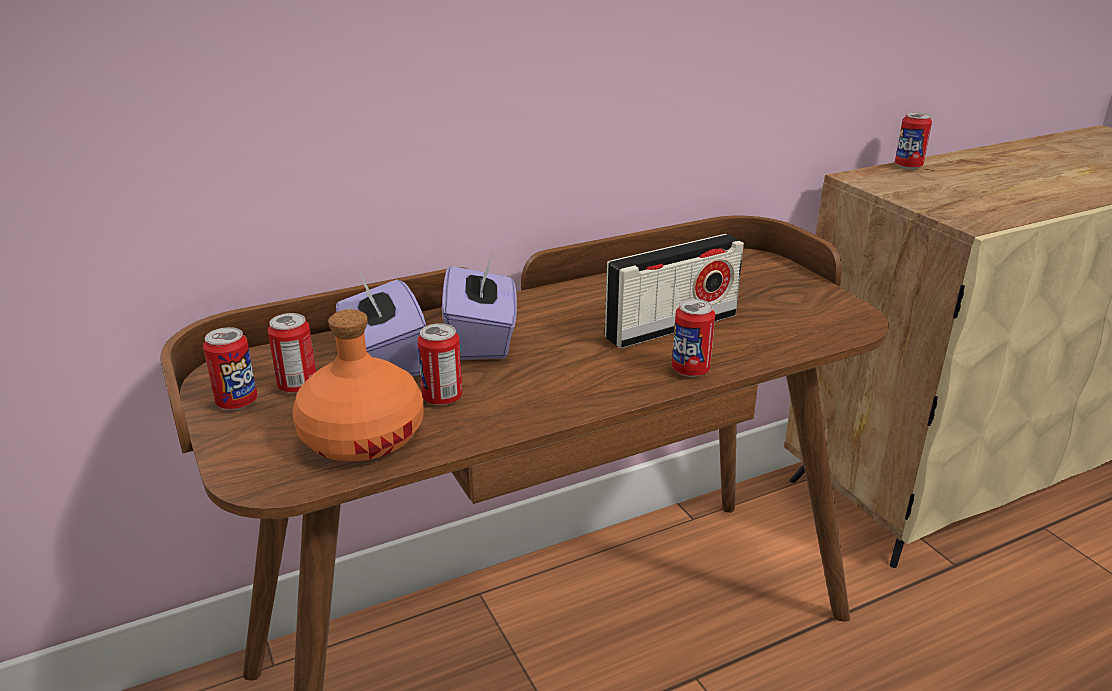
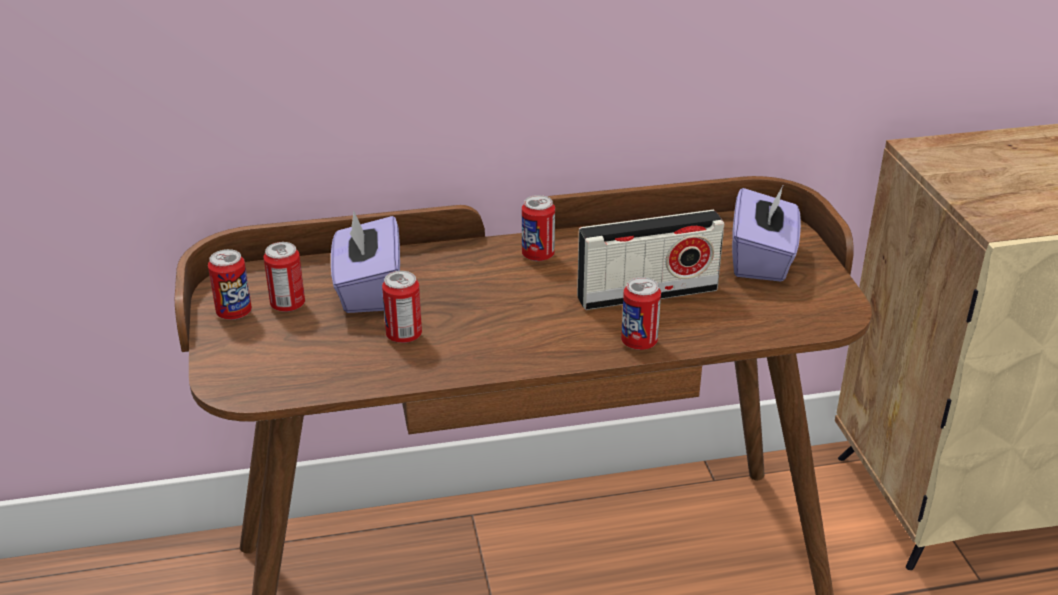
camera: 15 degrees right, 5 degrees up
orange bottle [293,309,424,461] -> none
purple tissue box [442,257,517,360] -> purple tissue box moved to [732,184,801,282]
can [895,112,932,169] -> can moved to [522,195,555,261]

